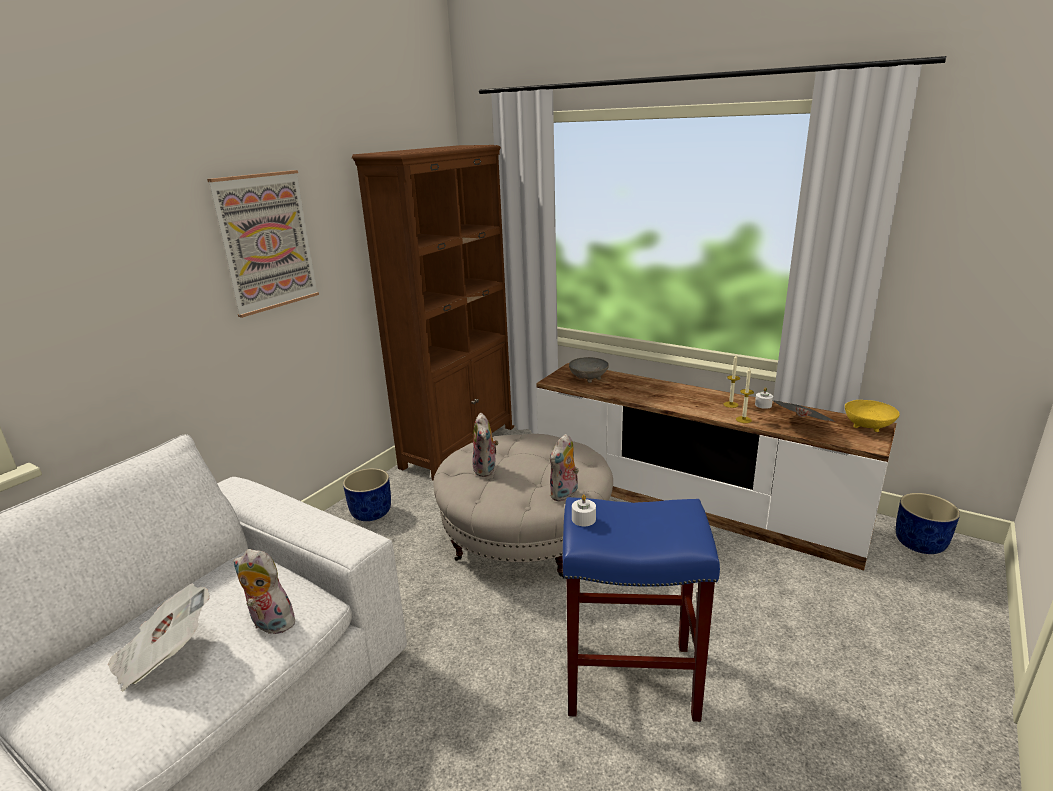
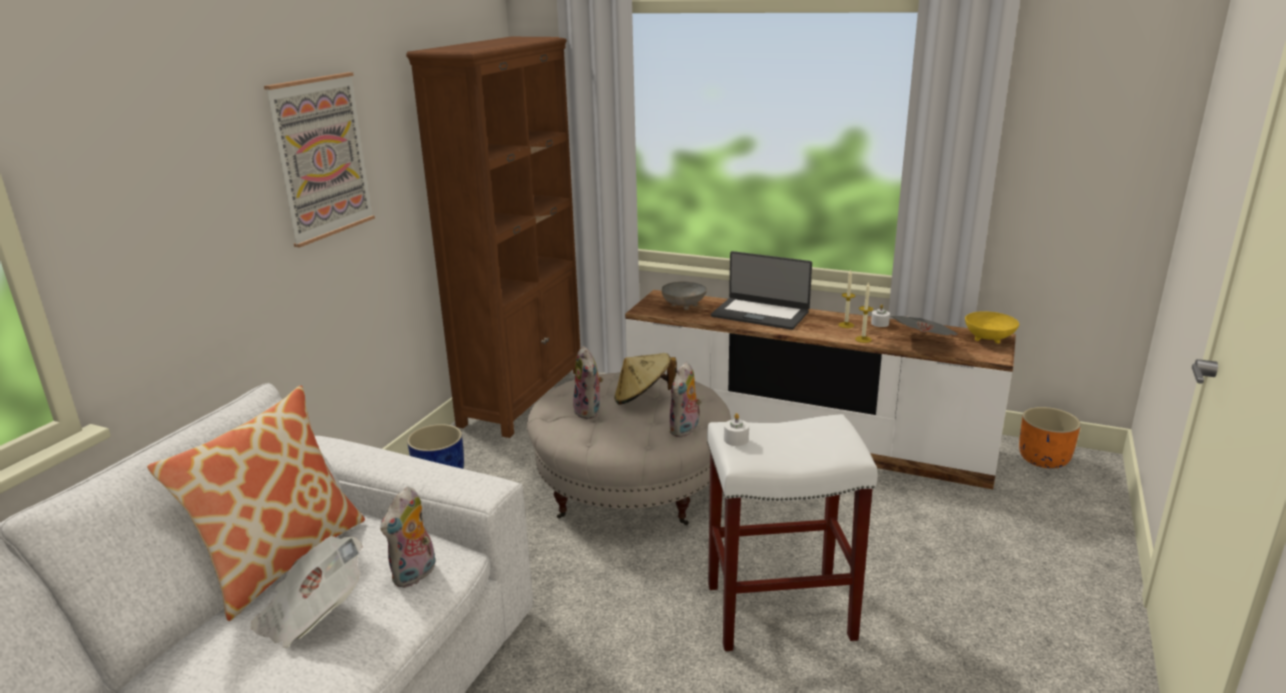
camera: 10 degrees left, 0 degrees up
plush toy [233,549,301,634] -> plush toy turned 75 degrees counterclockwise [380,486,436,588]
blue stool [563,497,720,722] -> white stool [707,414,878,651]
blue planter [896,493,960,554] -> orange planter [1019,407,1081,469]
none -> pillow [147,385,365,621]
none -> beige hat [614,353,677,405]
none -> laptop [711,251,812,330]

